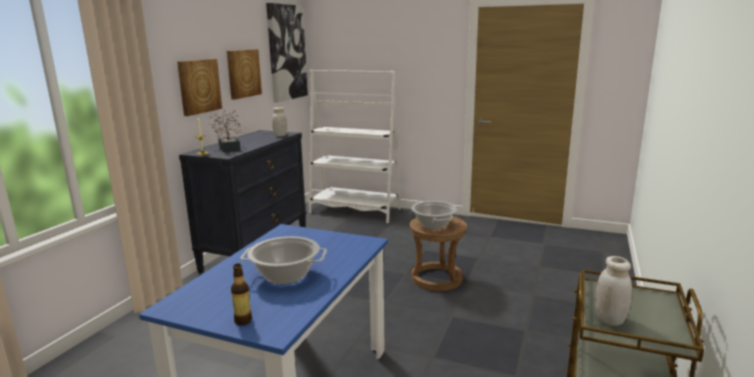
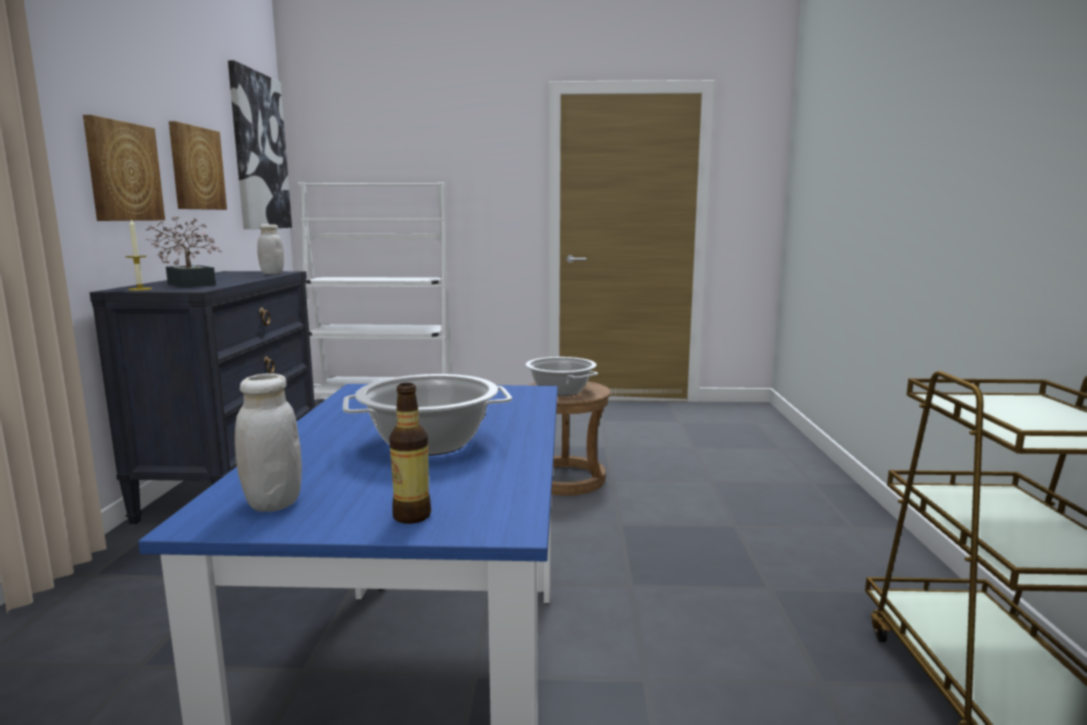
camera: 20 degrees left, 5 degrees down
white jar [596,256,632,326] -> white jar moved to [235,373,302,512]

